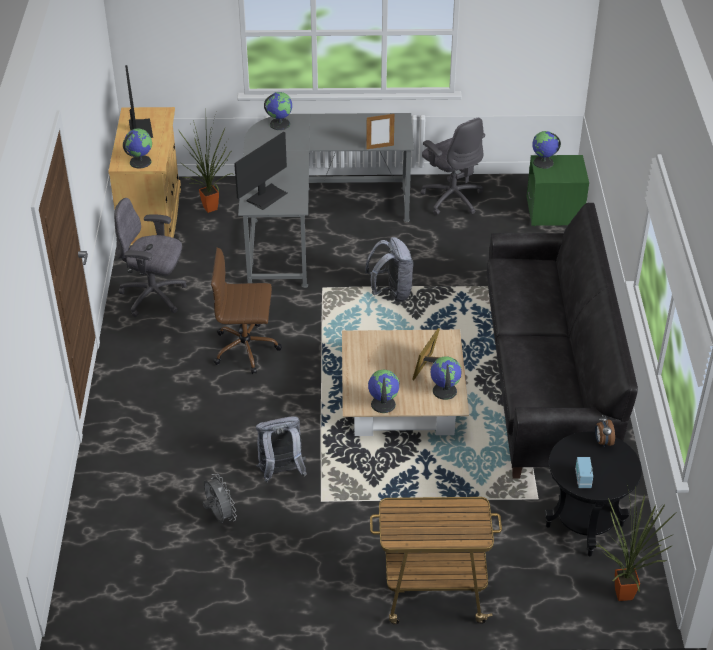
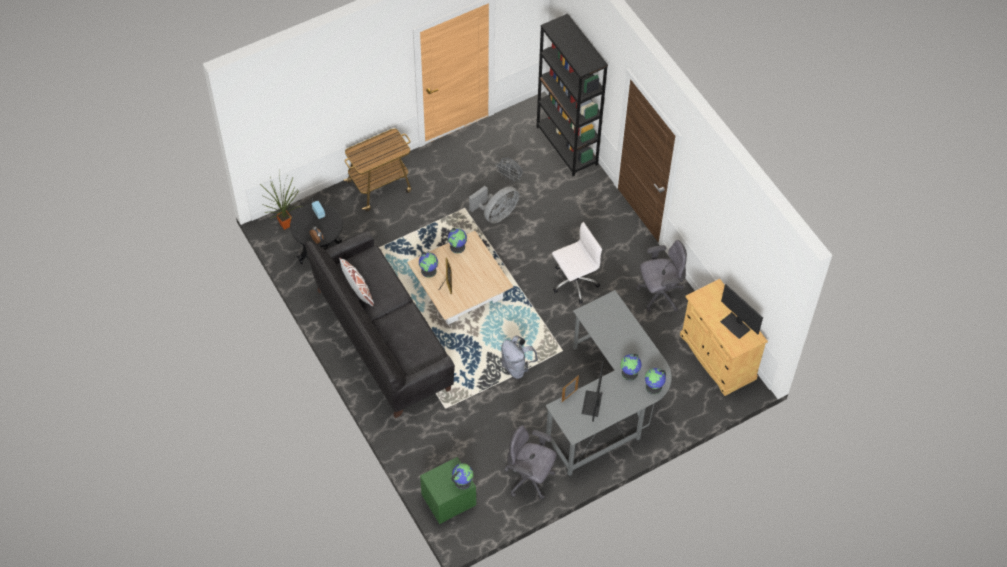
camera: 150 degrees right, 15 degrees up
globe [123,128,152,169] -> globe moved to [621,354,642,381]
potted plant [179,117,235,213] -> none
brown office chair [211,247,282,374] -> white office chair [552,222,602,303]
monitor [234,132,287,210] -> monitor moved to [582,361,604,422]
grey backpack [256,416,307,483] -> grey fan [469,186,519,223]
none -> white pillow [339,258,374,306]
none -> black bookcase [537,13,608,176]

